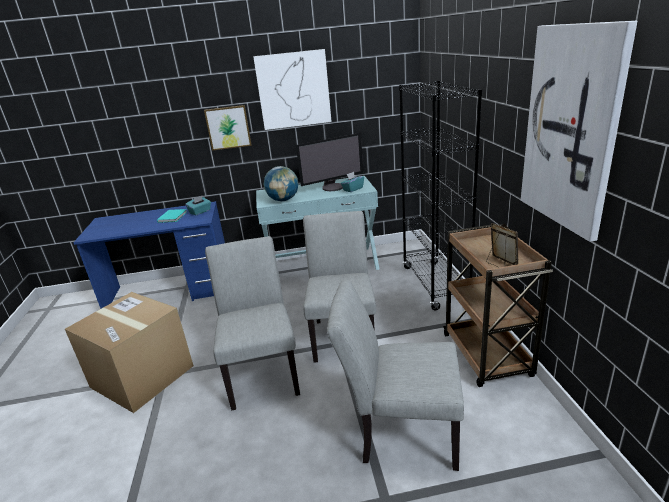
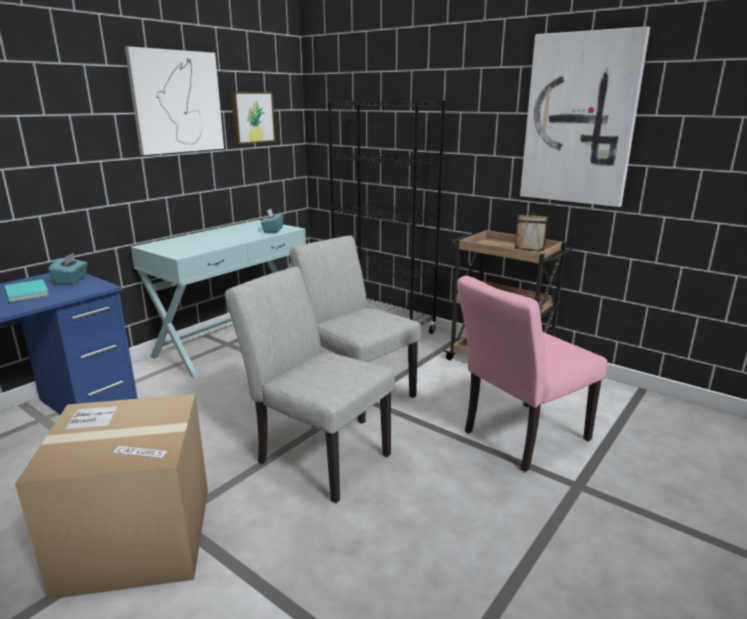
camera: 45 degrees left, 5 degrees down
picture [204,105,252,151] -> picture moved to [231,92,275,144]
globe [263,166,299,201] -> none
monitor [296,133,363,191] -> none
grey chair [327,280,464,471] -> pink chair [457,276,607,472]

